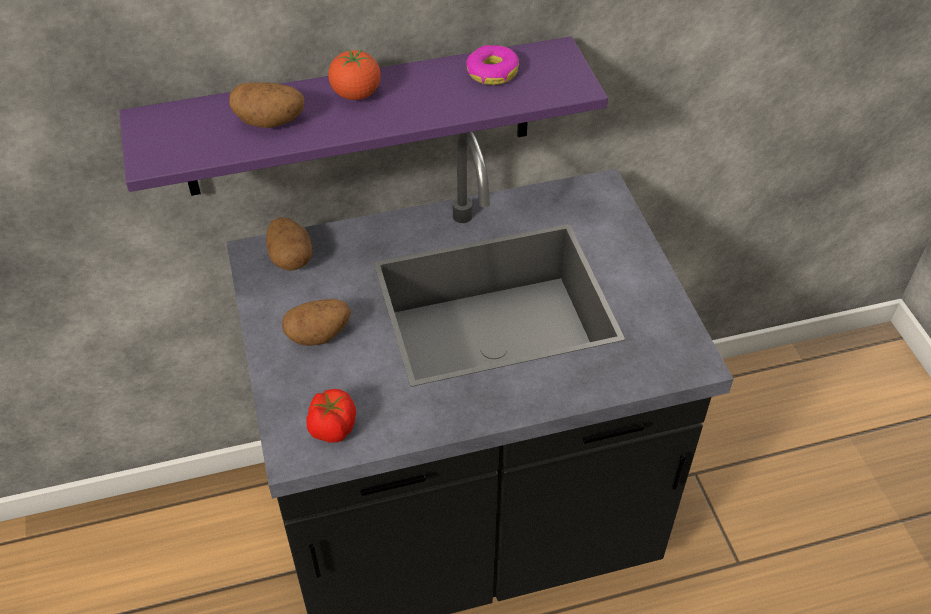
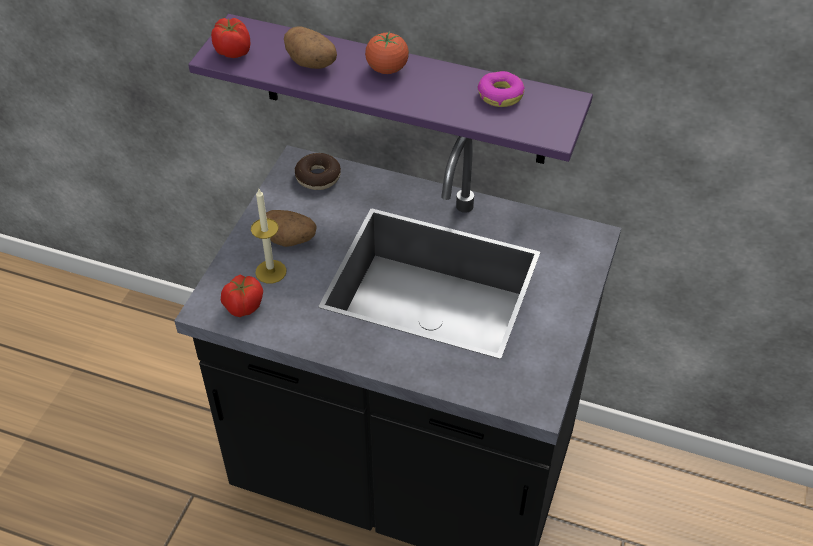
camera: 35 degrees right, 0 degrees up
potato [266,217,312,271] -> donut [295,153,341,190]
none -> tomato [211,18,250,58]
none -> candle [251,189,287,283]

